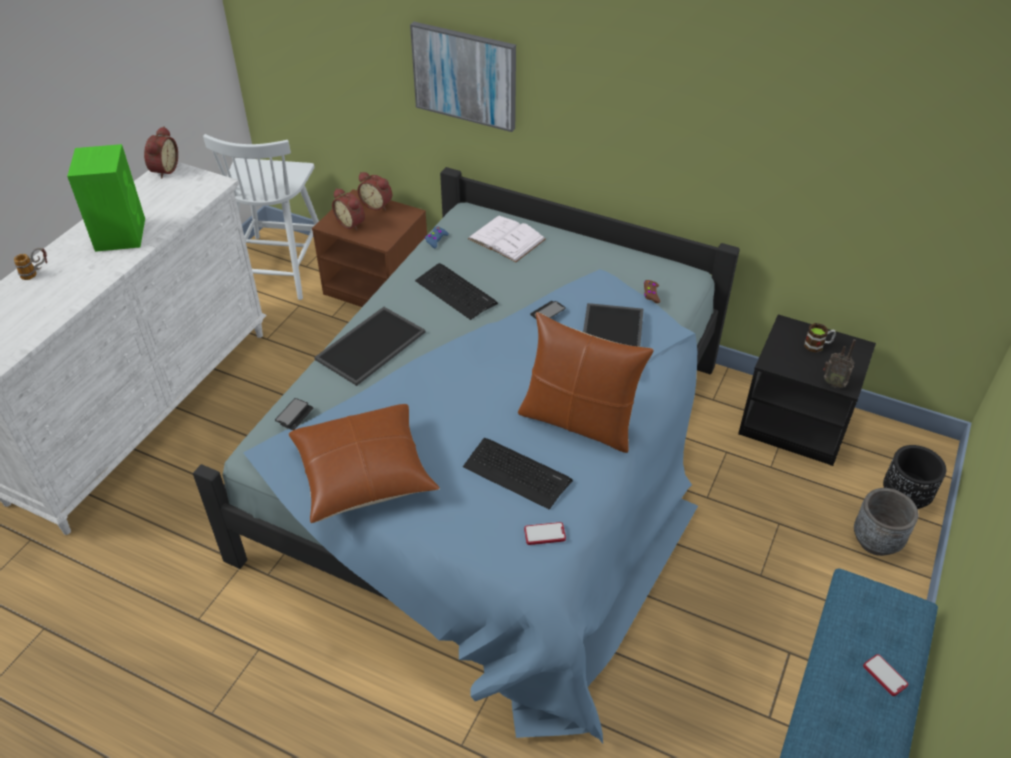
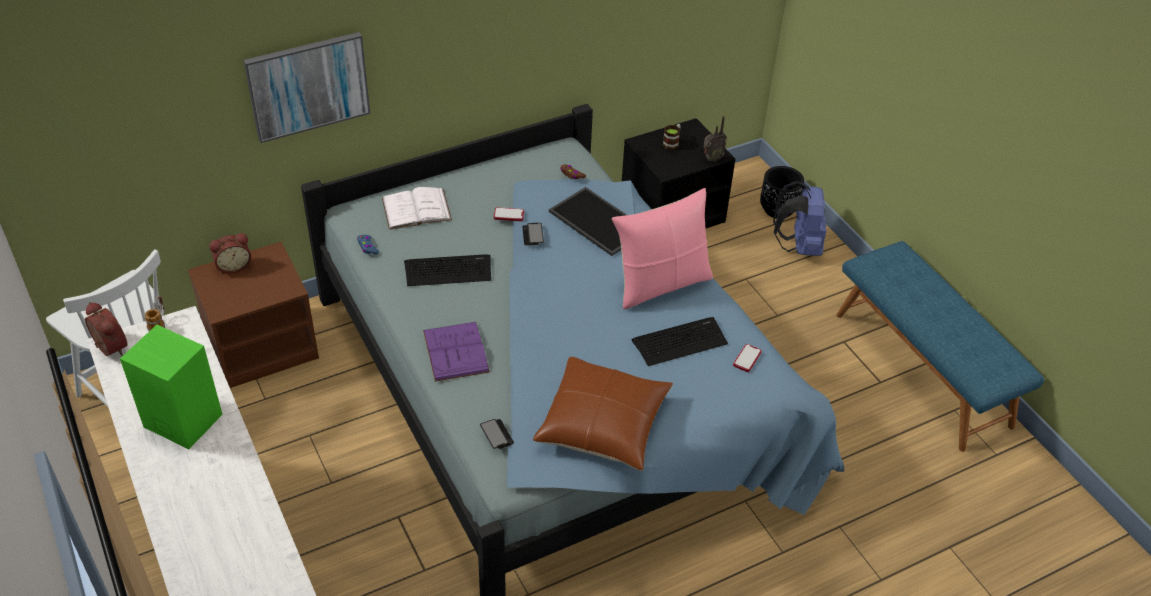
camera: 55 degrees left, 0 degrees up
mug [14,248,47,280] -> mug moved to [145,295,165,331]
tray [314,307,425,386] -> purple book [423,322,490,382]
alarm clock [332,188,365,230] -> none
brown pillow [518,312,654,453] -> pink pillow [612,188,713,309]
grey planter [854,488,919,556] -> blue backpack [773,181,826,256]
phone [863,654,908,696] -> phone moved to [494,207,524,221]

